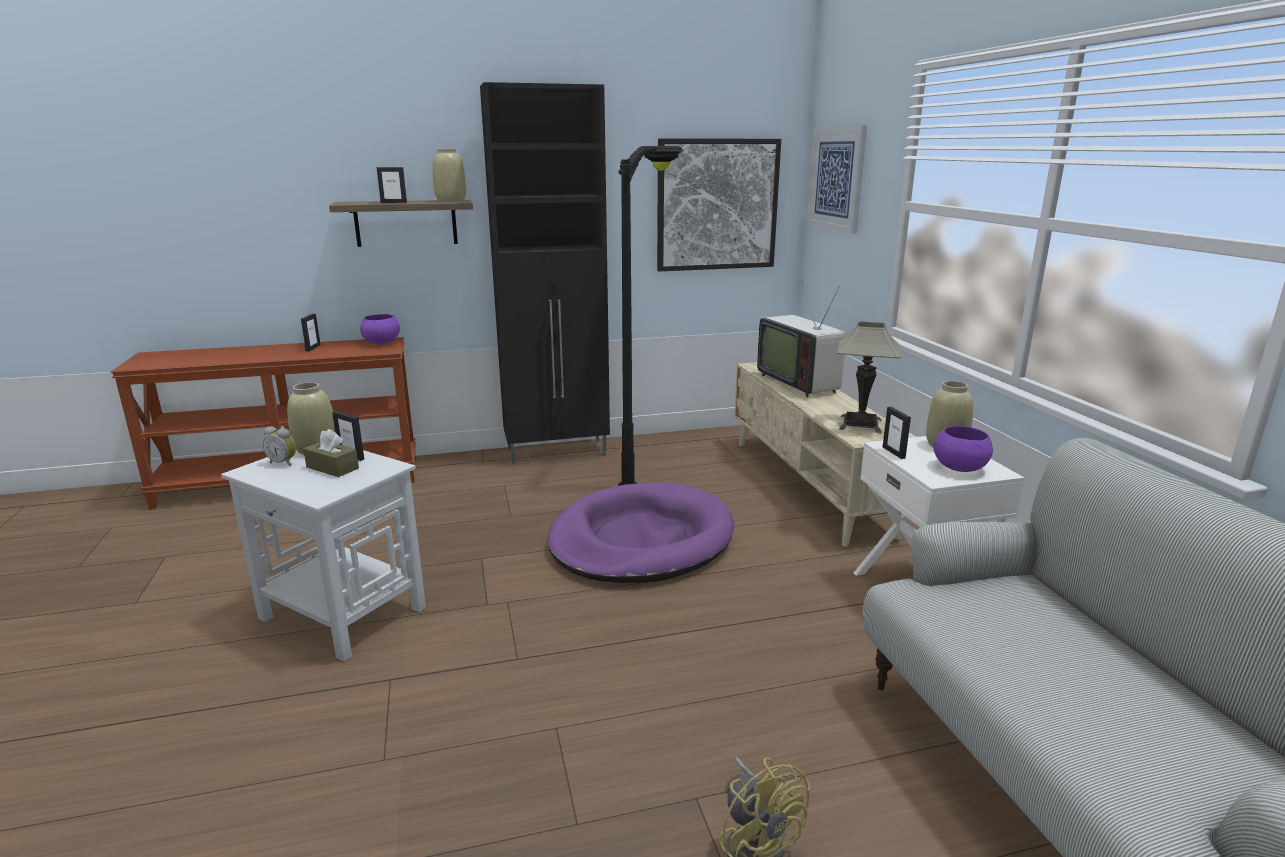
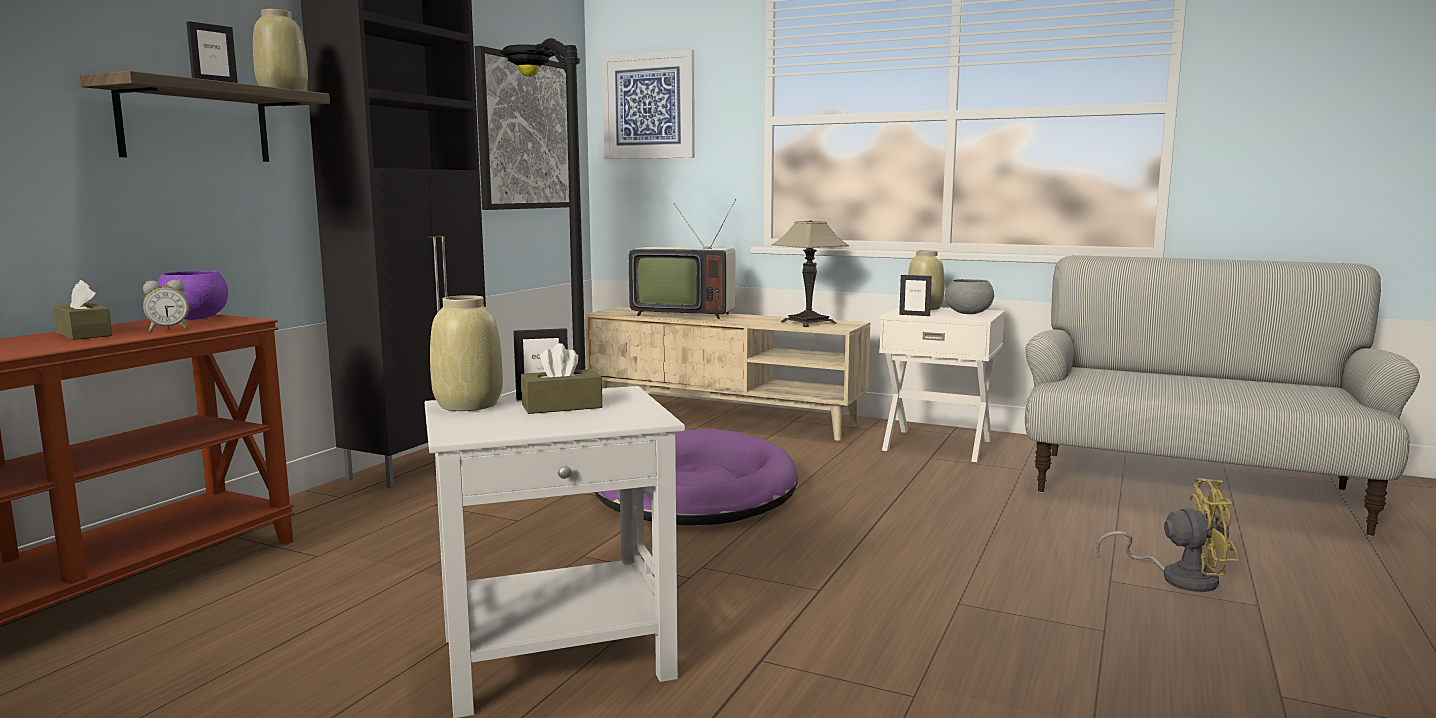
camera: 50 degrees left, 10 degrees down
alarm clock [263,426,296,466] -> alarm clock moved to [143,280,189,332]
picture frame [301,314,321,351] -> brown tissue box [53,280,112,340]
purple bowl [934,426,993,472] -> grey bowl [945,279,994,314]

